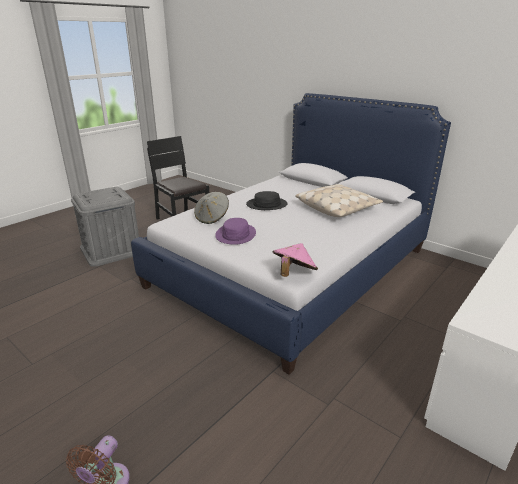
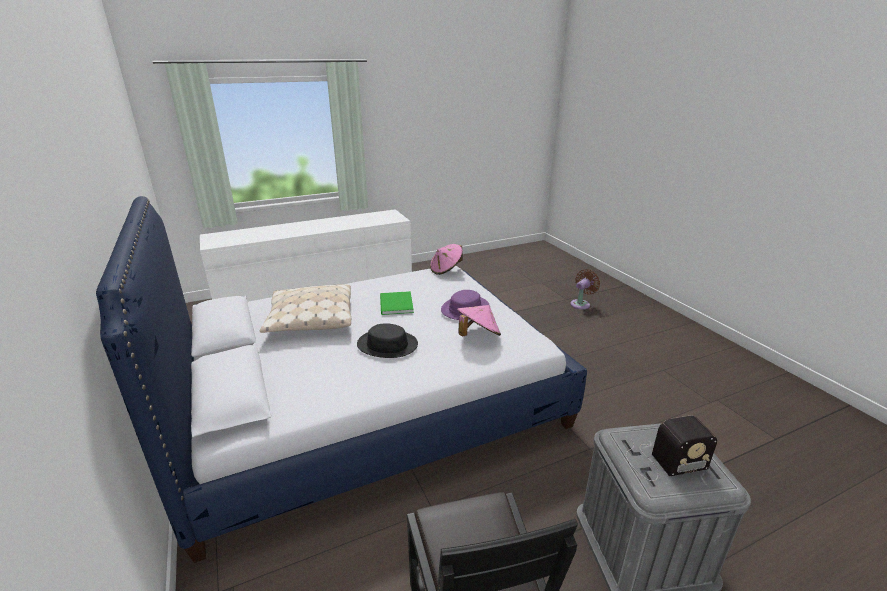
camera: 155 degrees left, 0 degrees up
grey hat [194,192,229,224] -> pink hat [457,305,501,336]
none -> green book [380,291,414,315]
none -> radio [626,416,717,481]

